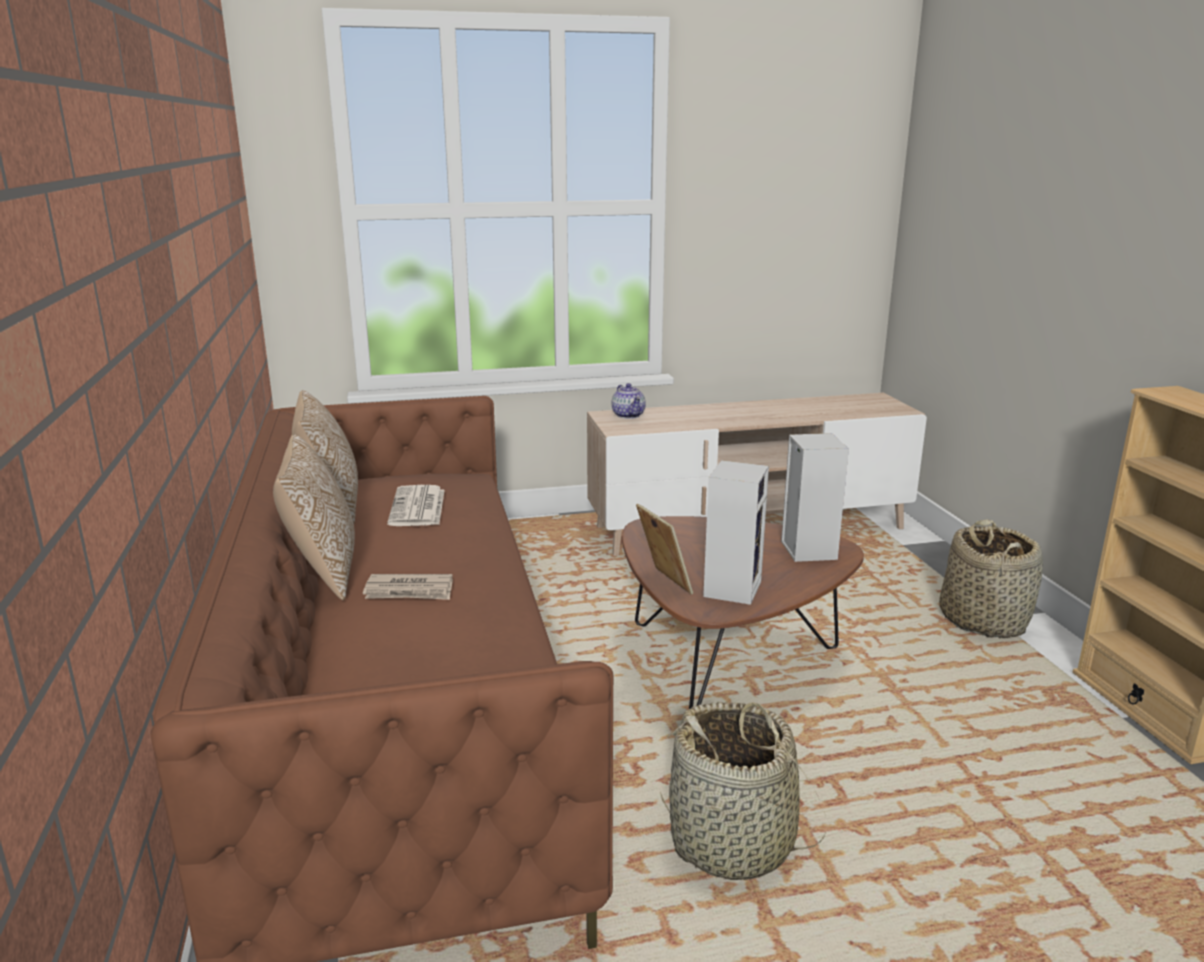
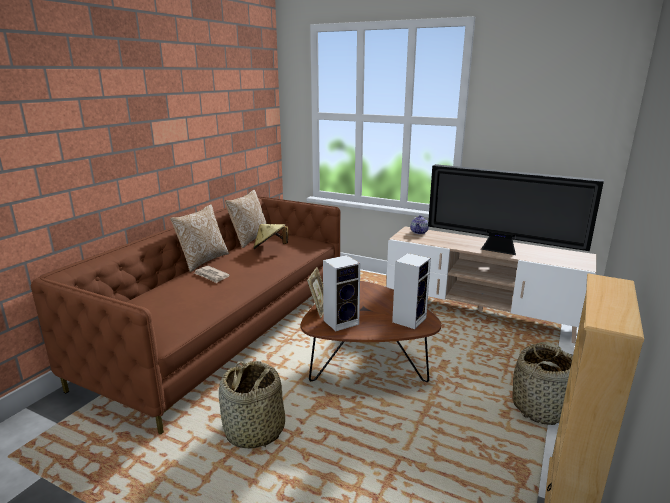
camera: 40 degrees right, 0 degrees up
newspaper [387,485,445,526] -> beige hat [253,224,288,249]
none -> television [428,164,604,255]

